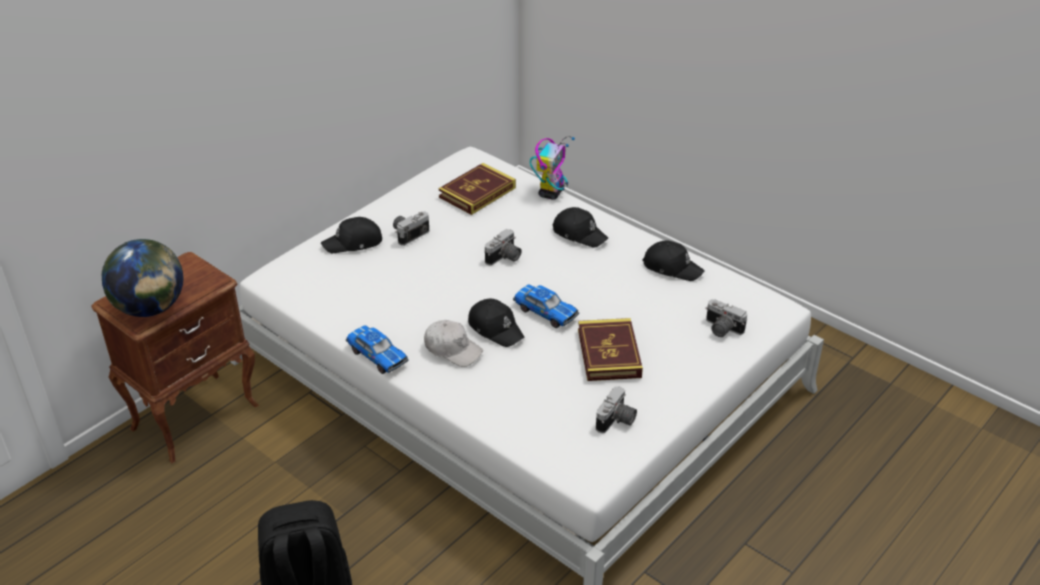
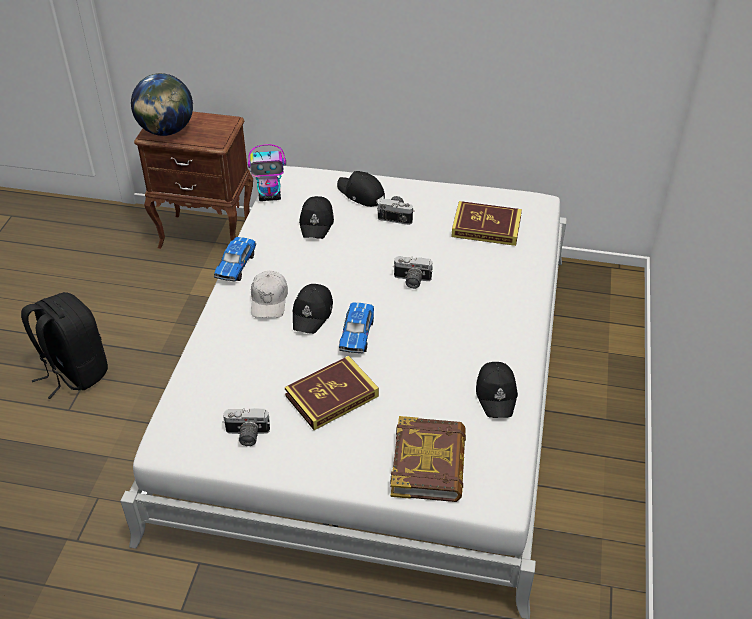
camera: 60 degrees right, 5 degrees up
toy robot [530,136,575,200] -> toy robot moved to [248,144,286,201]
black cap [552,207,608,247] -> black cap moved to [299,196,334,239]
camera [705,299,747,337] -> book [390,416,466,502]

